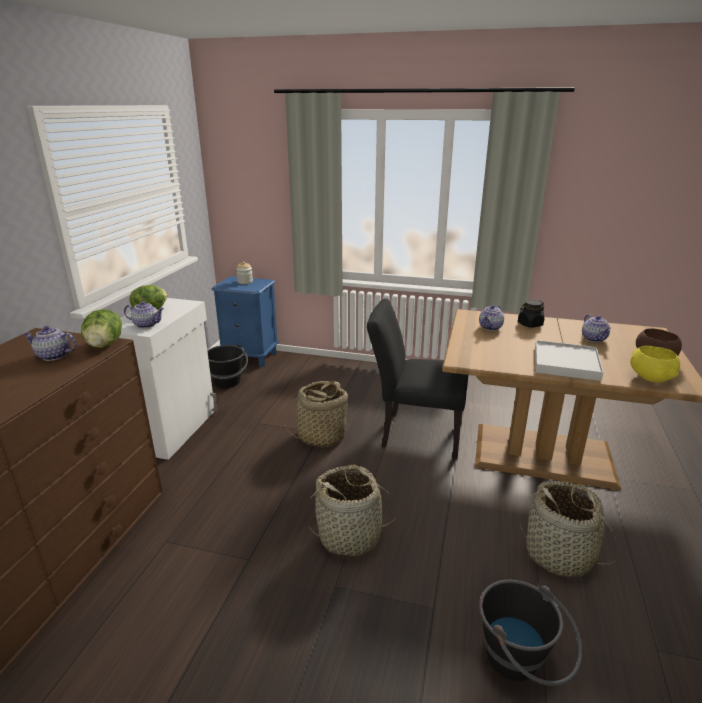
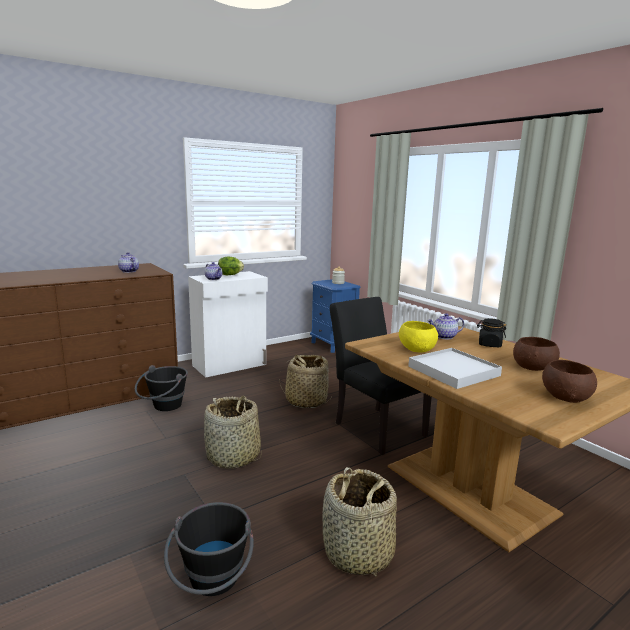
camera: 40 degrees right, 10 degrees down
lettuce [81,309,122,348] -> none
black bucket [207,345,248,388] -> black bucket moved to [135,365,188,411]
teapot [582,314,611,342] -> brown bowl [513,337,560,371]
yellow bowl [630,346,680,383] -> yellow bowl moved to [399,321,438,353]

